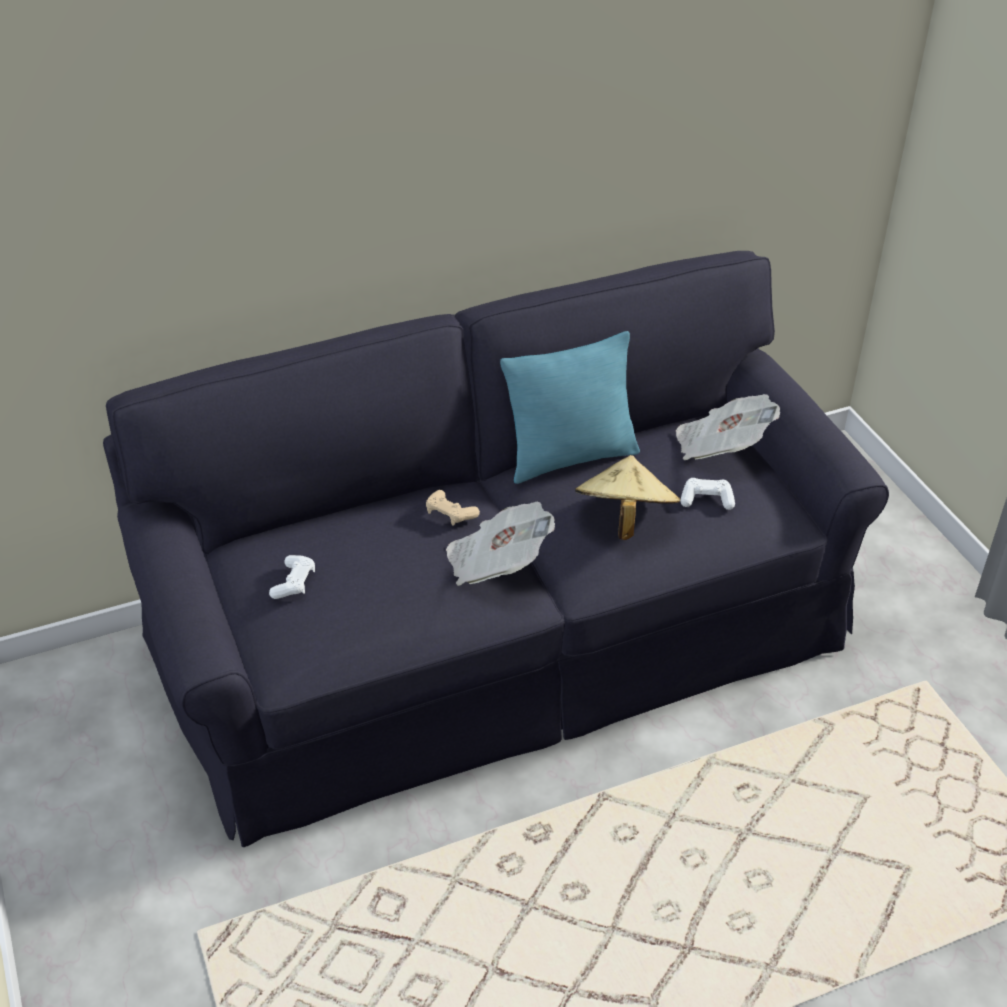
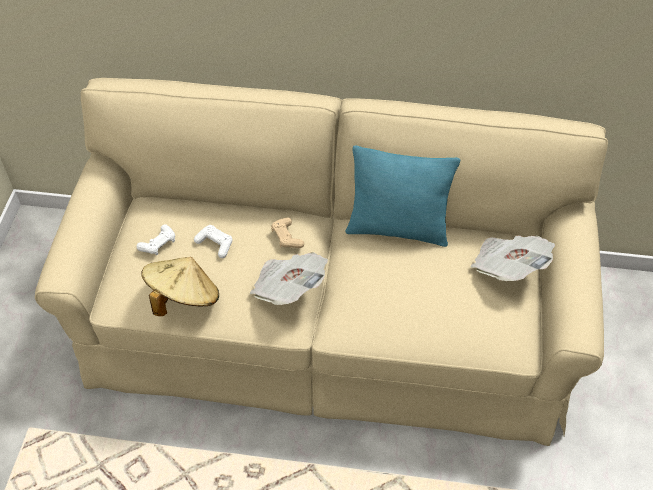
camera: 30 degrees right, 10 degrees up
black sofa [103,251,889,847] -> beige sofa [35,78,608,446]
beige hat [575,455,680,540] -> beige hat moved to [141,257,219,316]
white game controller [680,478,735,510] -> white game controller moved to [194,225,232,258]

